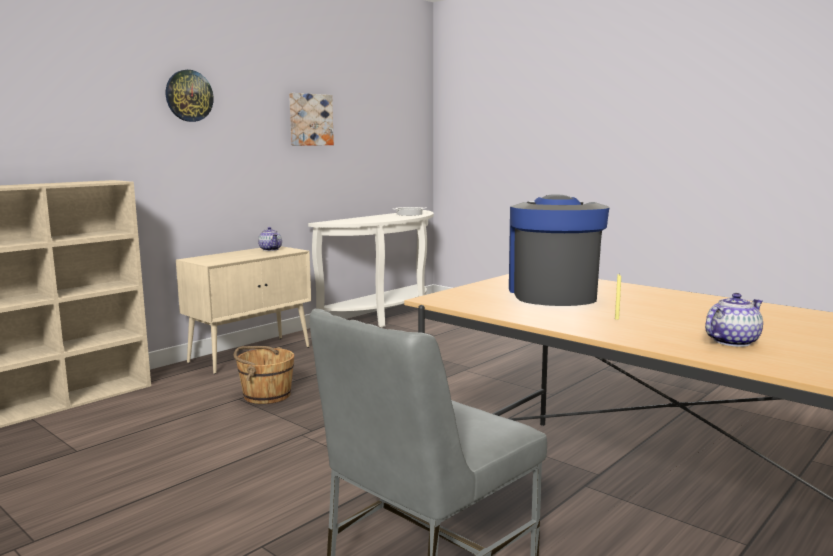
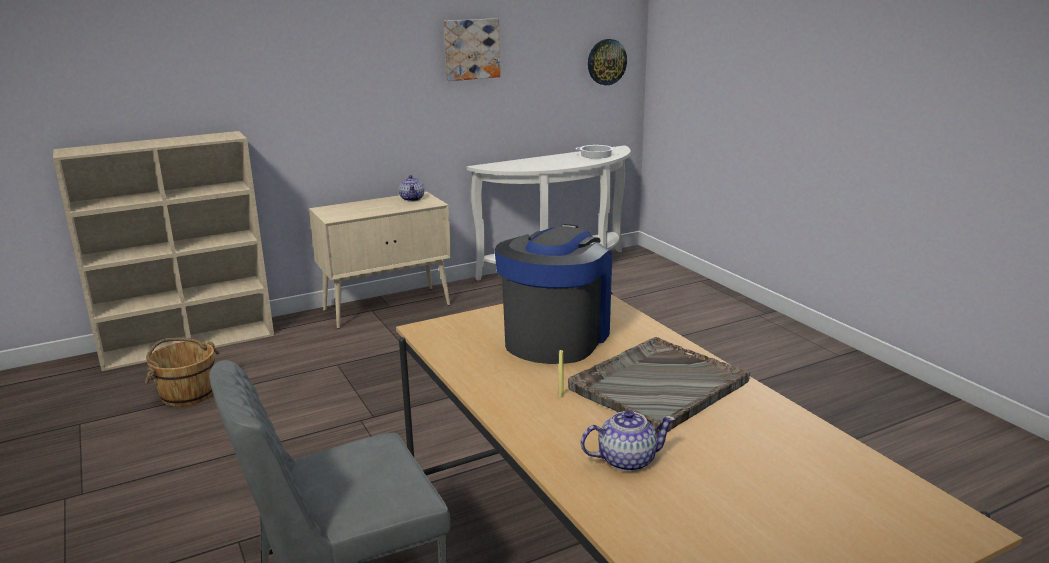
camera: 20 degrees right, 10 degrees up
wall clock [166,70,214,122] -> wall clock moved to [588,39,627,85]
brown bucket [234,346,294,404] -> brown bucket moved to [145,338,220,407]
none -> grey tray [568,337,750,432]

